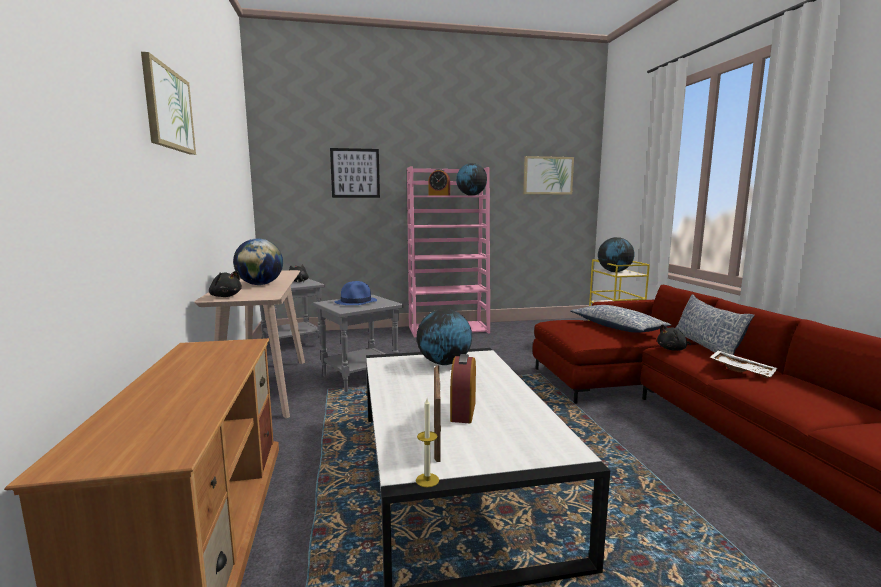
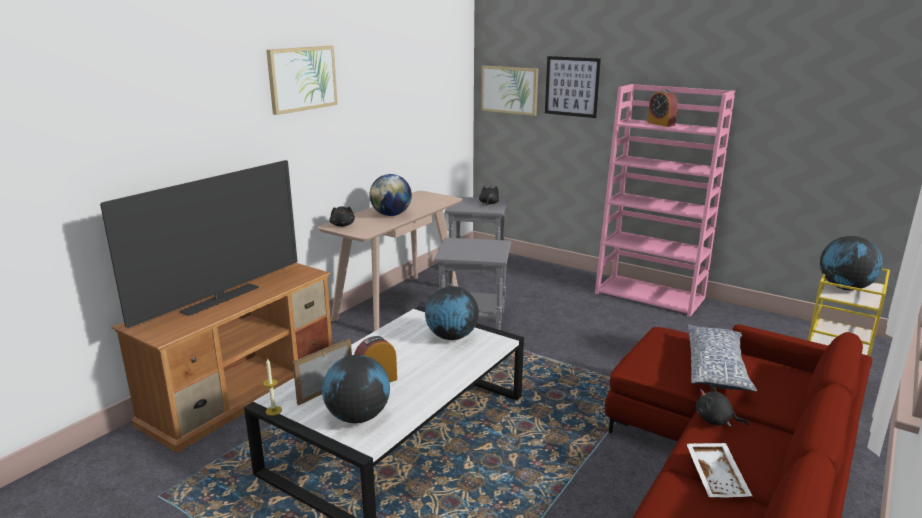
camera: 45 degrees right, 10 degrees up
blue hat [335,281,377,305] -> none
globe [456,163,487,196] -> globe moved to [322,355,390,423]
picture [523,156,574,195] -> picture moved to [481,66,538,116]
pillow [676,294,755,355] -> none
none -> television [100,160,297,328]

